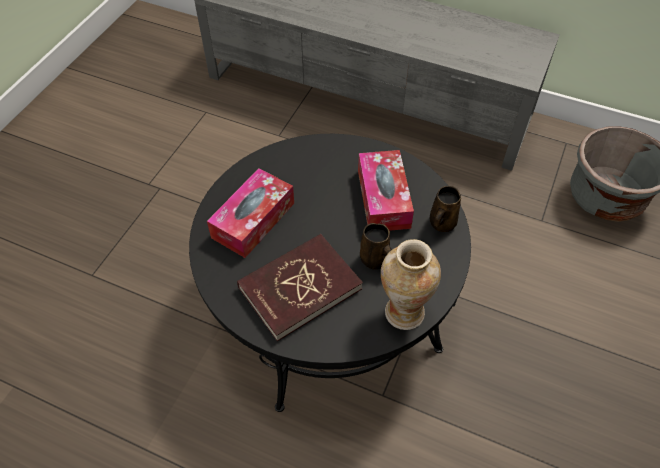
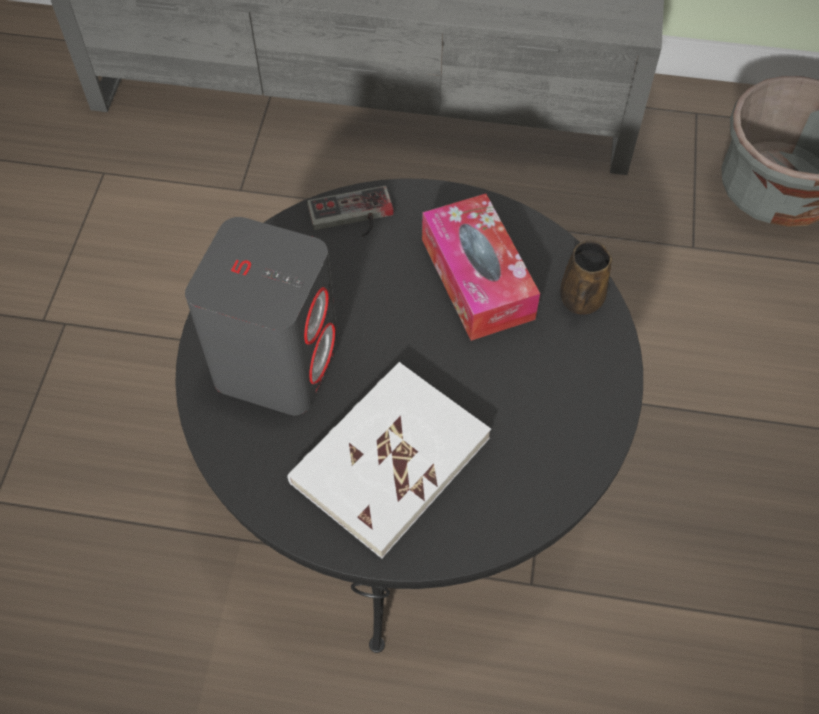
camera: 15 degrees left, 5 degrees up
tissue box [207,168,294,258] -> grey speaker [185,217,338,415]
red book [237,234,363,341] -> white book [287,362,491,559]
brown mug [360,223,392,270] -> none
vase [381,239,441,330] -> none
none -> game controller [307,186,394,237]

